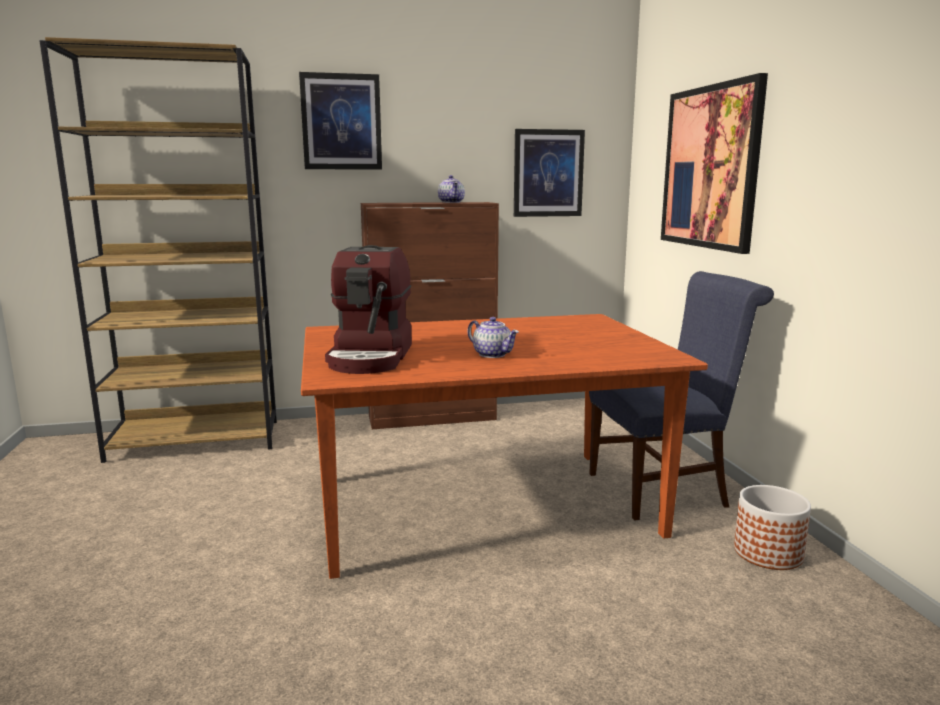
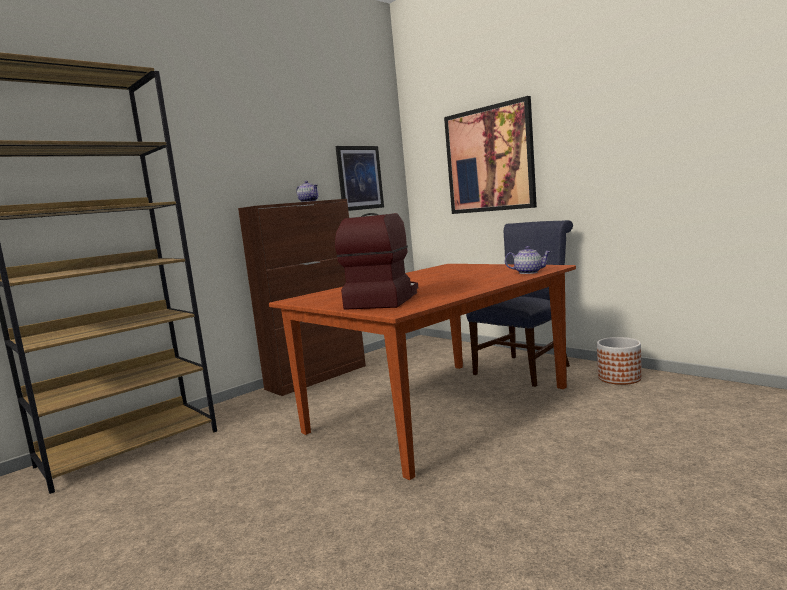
camera: 30 degrees left, 5 degrees down
picture [299,72,382,170] -> none
coffee machine [325,245,412,374] -> coffee machine turned 135 degrees counterclockwise [335,213,418,310]
teapot [468,317,519,358] -> teapot moved to [505,246,551,274]

